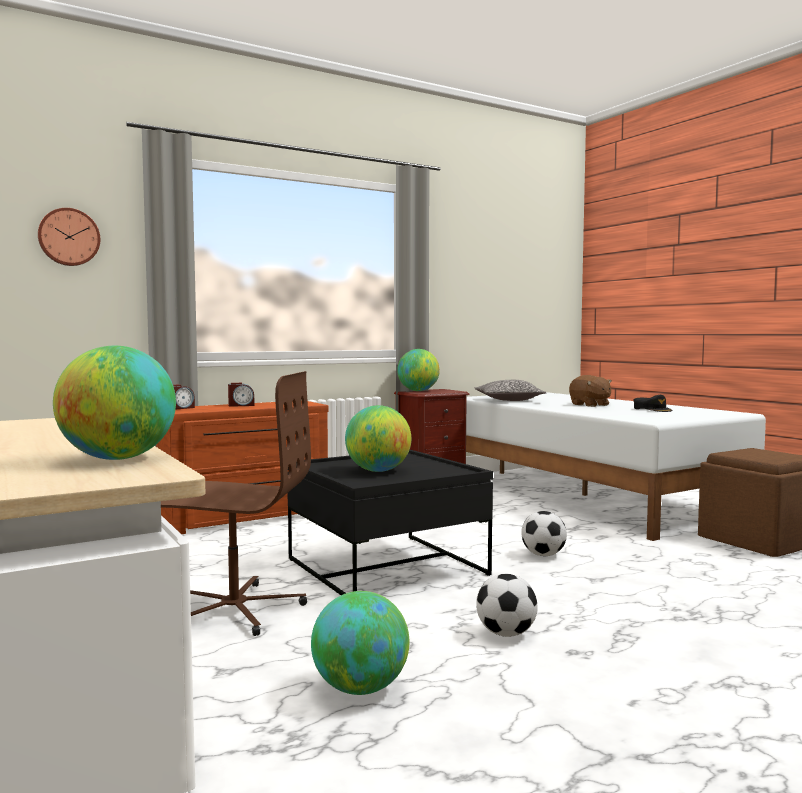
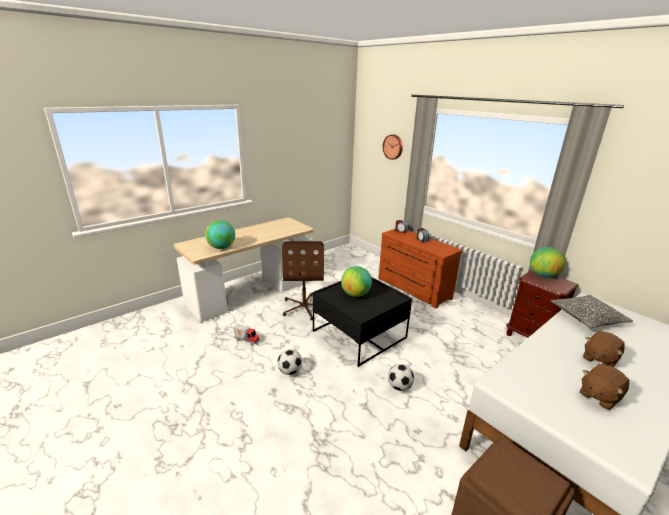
camera: 80 degrees right, 20 degrees up
globe [311,591,409,695] -> toy truck [233,323,260,346]
black cap [633,395,673,412] -> brown plush toy [579,364,629,410]

